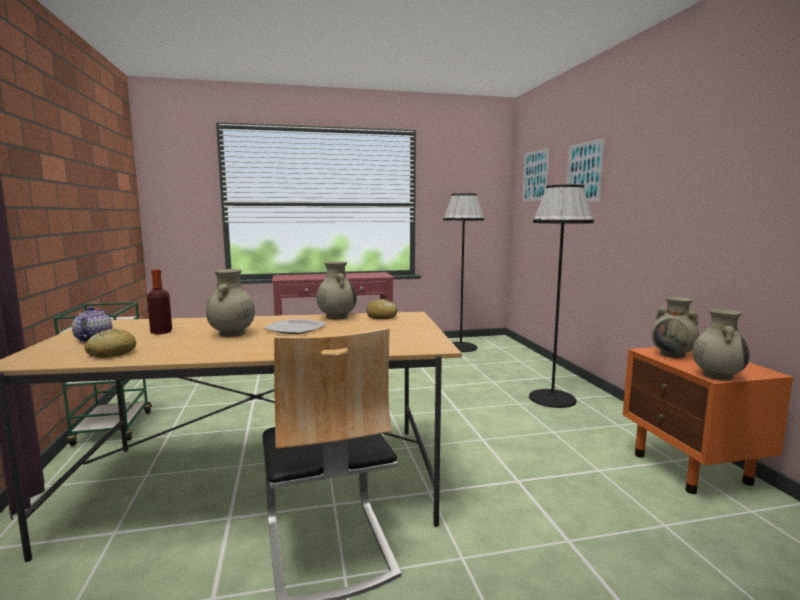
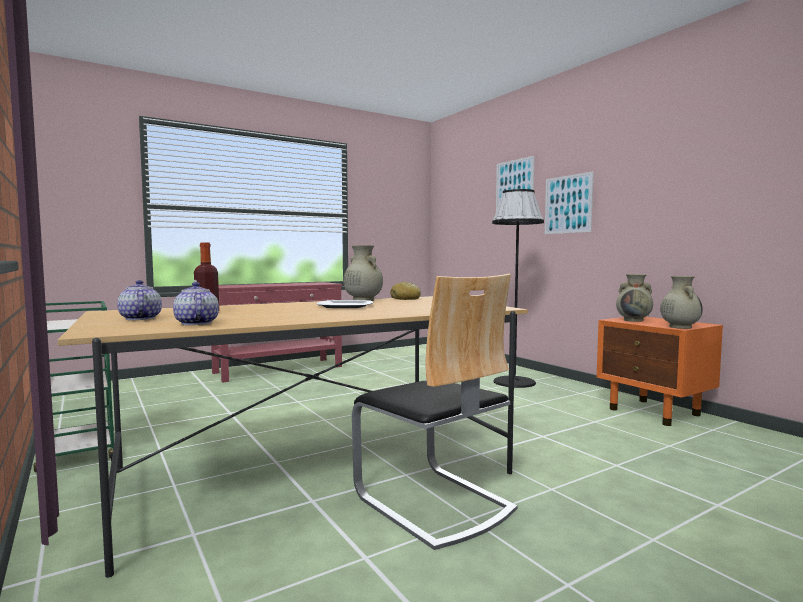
camera: 20 degrees left, 5 degrees down
bread [85,329,136,358] -> teapot [173,282,219,325]
beige vase [206,269,255,337] -> none
black floor lamp [443,193,484,352] -> none
picture [522,147,549,201] -> picture moved to [545,172,594,234]

